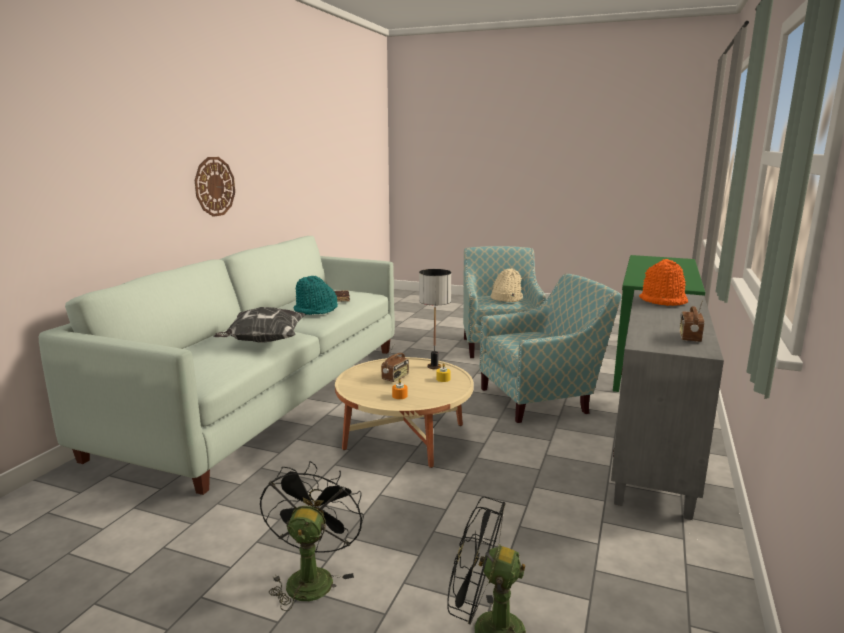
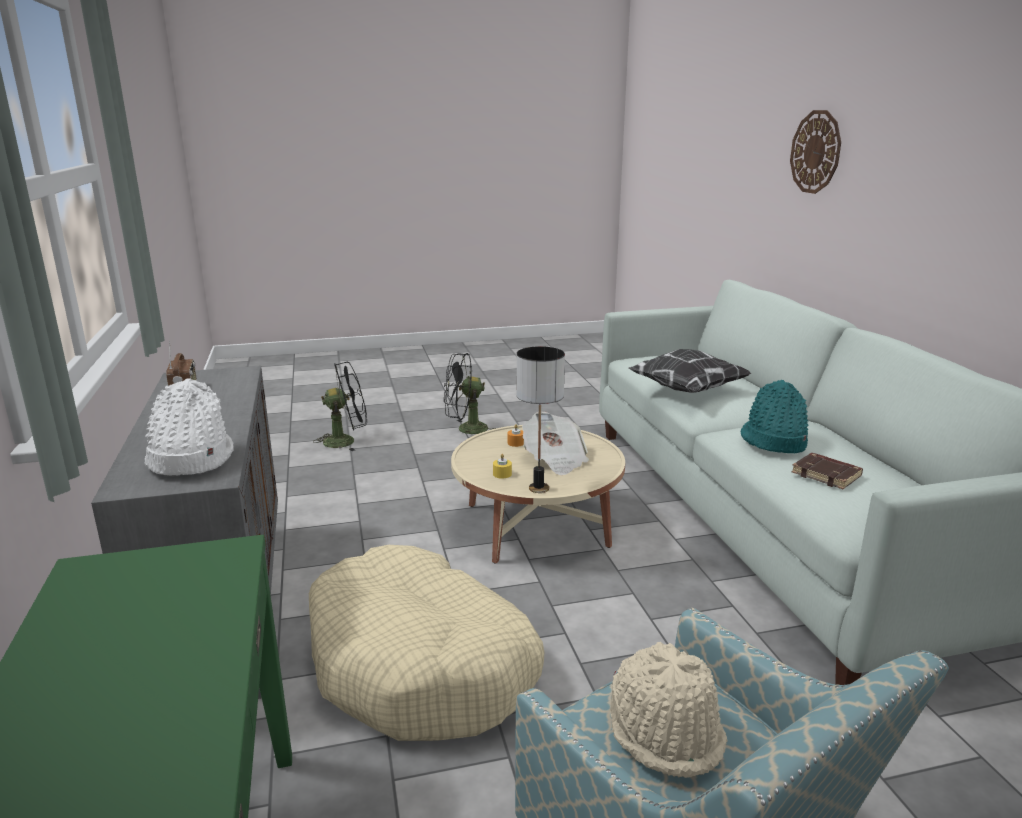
camera: 145 degrees right, 5 degrees up
wall clock [194,157,235,217] -> wall clock moved to [790,110,841,194]
black fan [260,461,364,611] -> black fan turned 105 degrees clockwise [444,353,496,434]
radio [381,345,409,382] -> newspaper [522,411,589,476]
armchair [479,274,622,423] -> beige dog bed [309,545,544,741]
orange hat [639,259,688,306] -> white hat [144,378,234,475]

